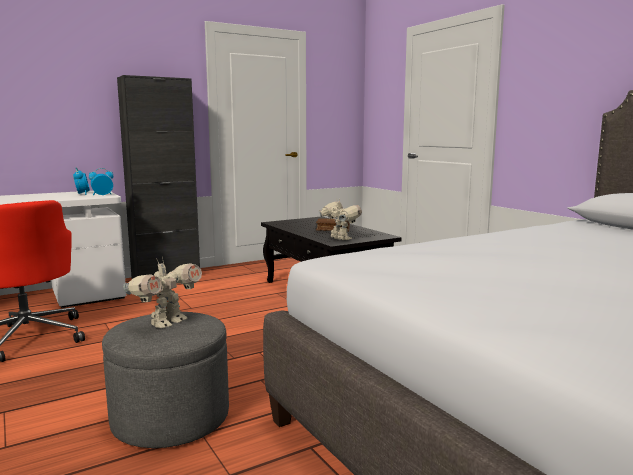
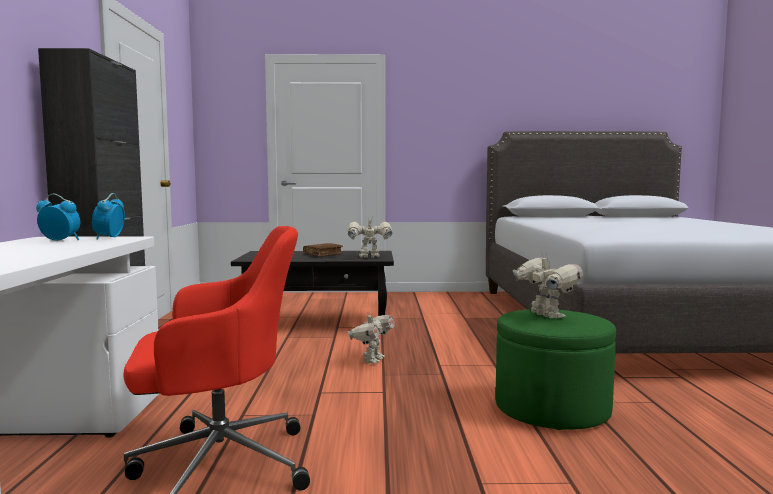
camera: 60 degrees left, 5 degrees down
grey ottoman [102,312,229,448] -> green ottoman [495,309,616,430]
none -> toy robot [347,310,395,364]

